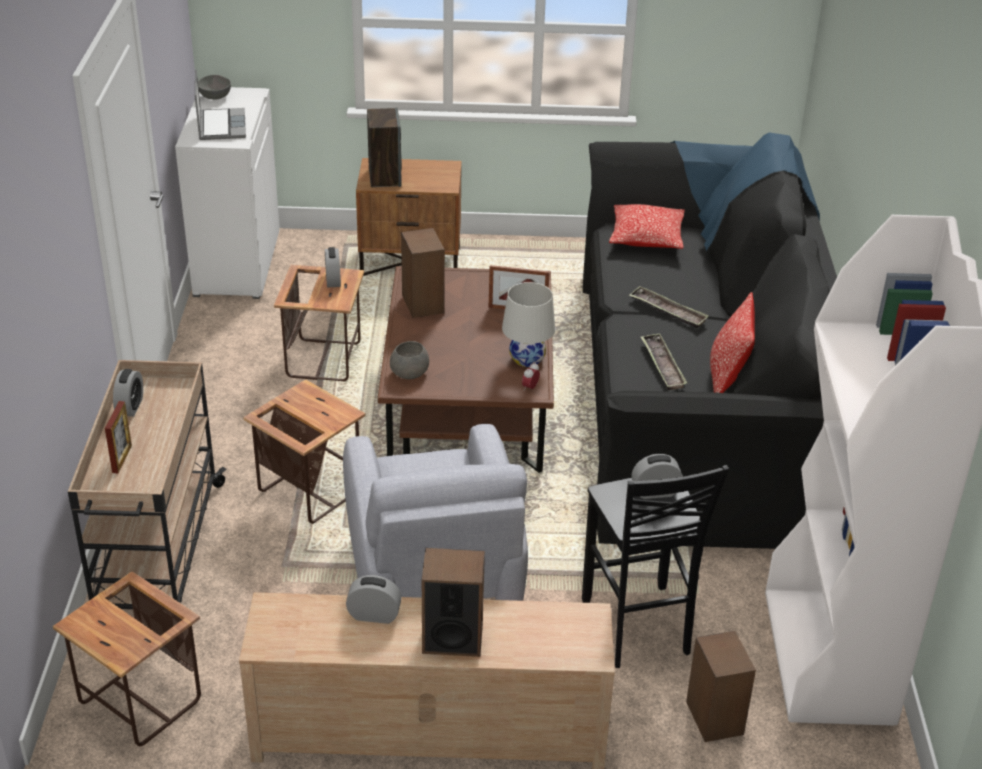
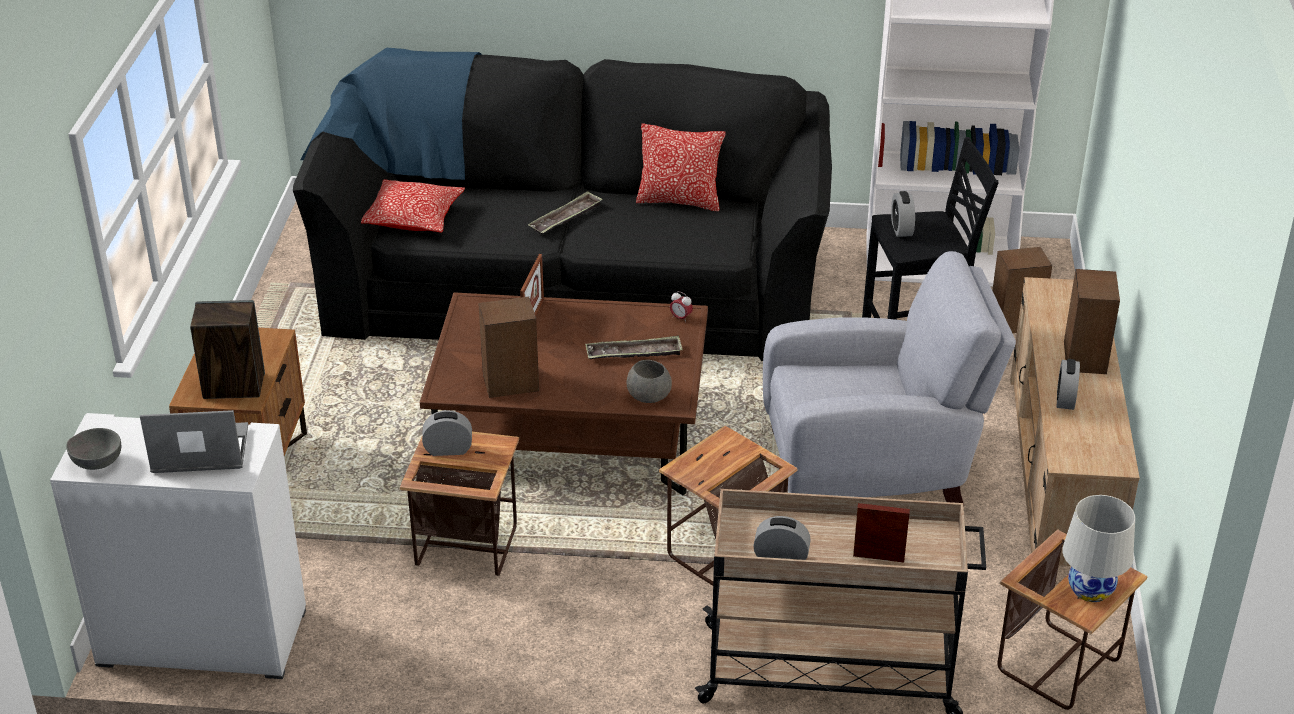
camera: 85 degrees left, 0 degrees up
white table lamp [502,282,555,367] -> white table lamp moved to [1062,495,1135,602]
tray [640,333,687,390] -> tray moved to [585,336,683,359]

